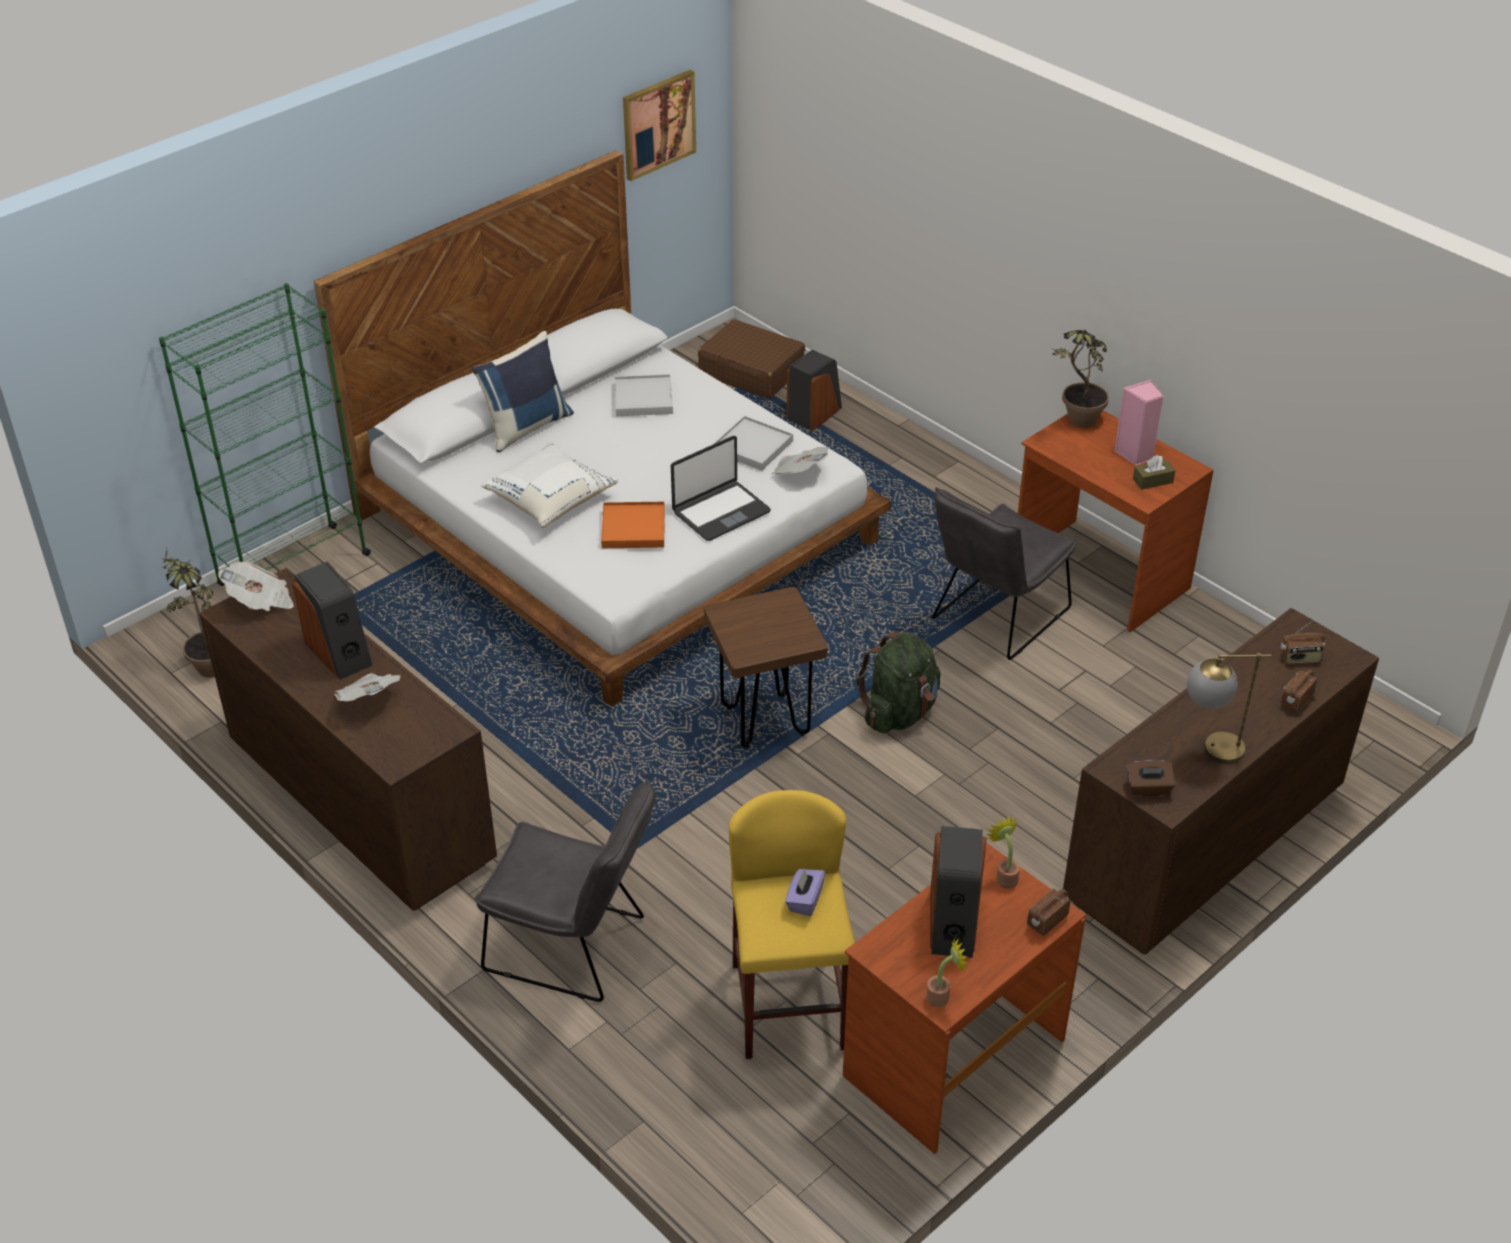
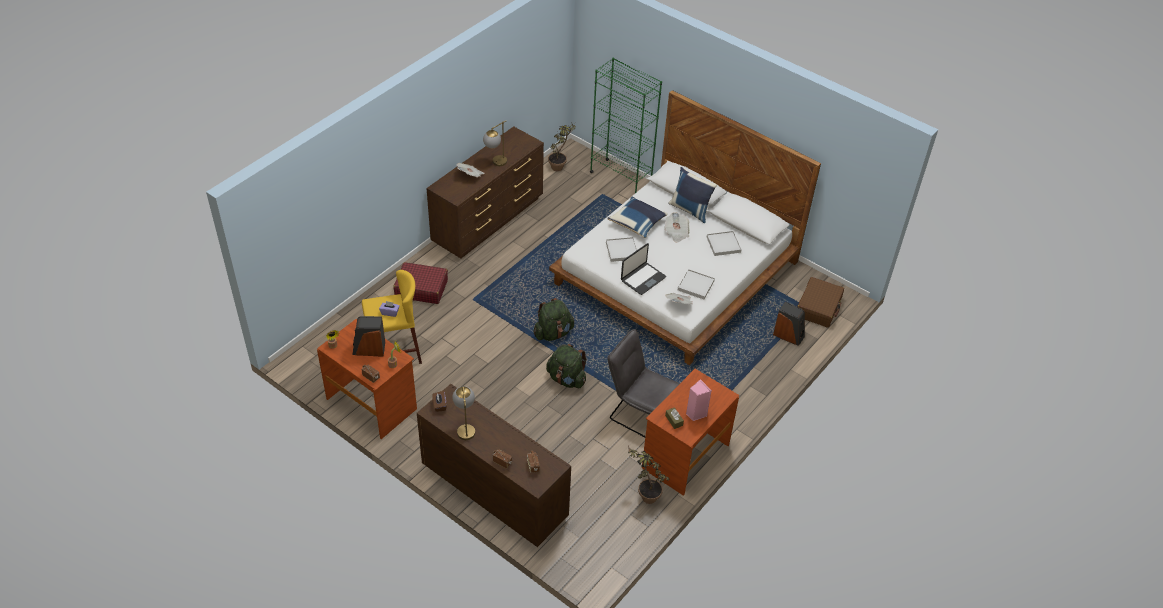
camera: 80 degrees right, 5 degrees up
newspaper [218,562,294,611] -> newspaper moved to [664,212,690,243]
speaker [293,561,372,680] -> table lamp [483,121,507,166]
grey chair [475,780,656,1002] -> red suitcase [393,262,448,304]
white pillow [481,443,618,528] -> blue pillow [607,196,668,238]
orange tray [601,502,665,548] -> white tray [606,237,637,262]
picture [623,70,696,181] -> none
laptop [671,436,771,541] -> laptop turned 90 degrees counterclockwise [621,243,666,295]
brown stool [704,587,828,748] -> green backpack [533,298,574,341]
potted plant [1051,330,1109,428] -> potted plant moved to [628,445,669,504]

